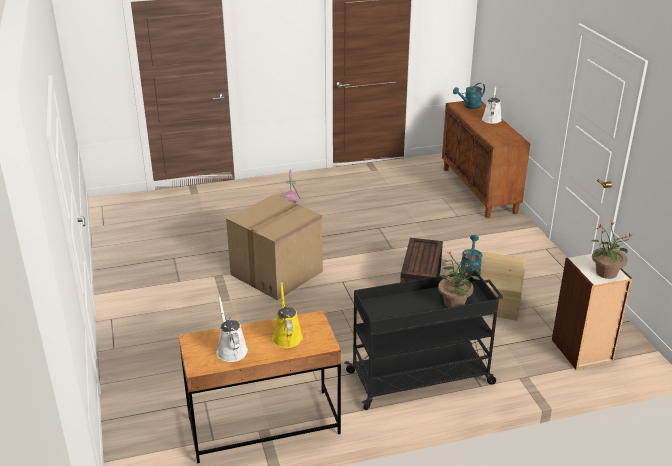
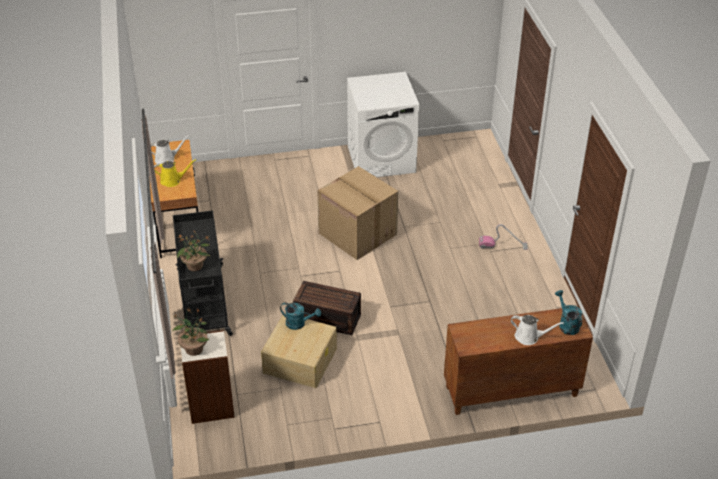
camera: 95 degrees right, 10 degrees up
none -> white washing machine [347,72,419,177]

